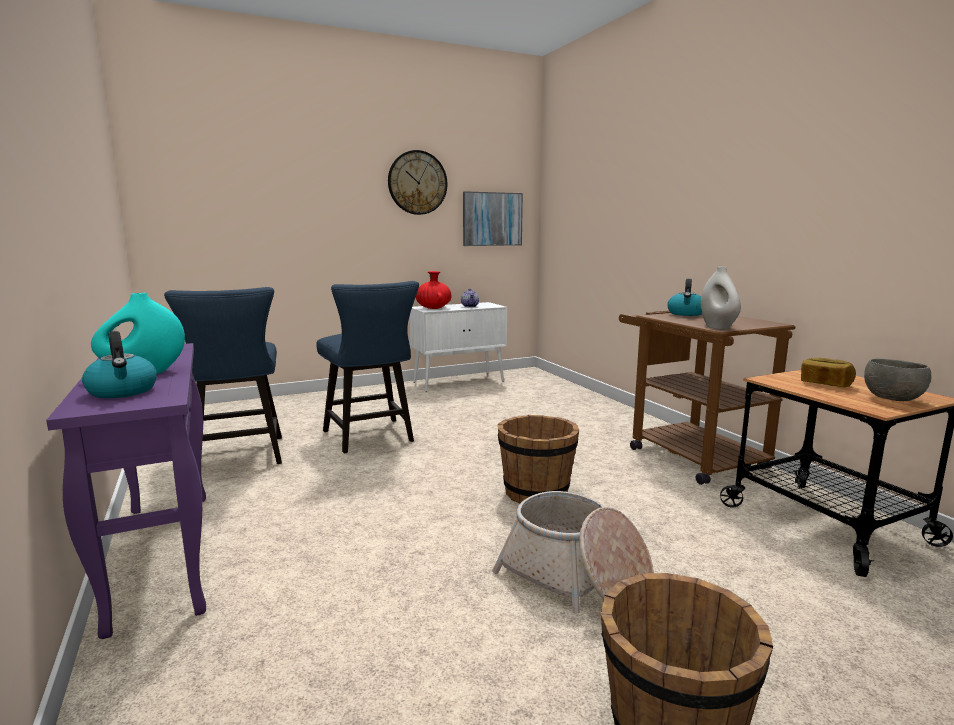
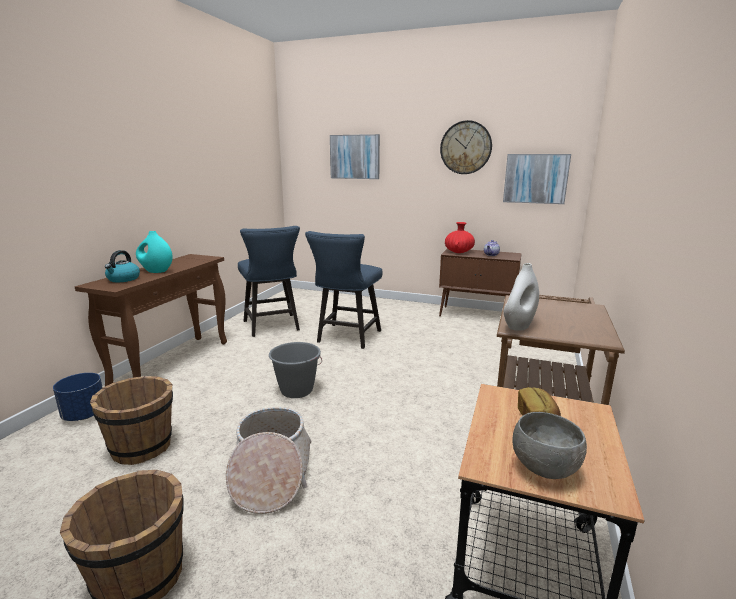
camera: 45 degrees right, 5 degrees up
purple console table [46,343,206,639] -> brown console table [75,254,227,386]
blue chair [164,287,282,464] -> blue chair turned 45 degrees counterclockwise [238,226,300,337]
white cabinet [409,302,507,392] -> brown cabinet [439,248,522,316]
brown bucket [498,415,579,503] -> brown bucket moved to [90,376,173,465]
kettle [667,279,702,316] -> none
none -> blue planter [53,373,103,421]
none -> grey bucket [269,342,322,398]
none -> picture [330,134,380,179]

